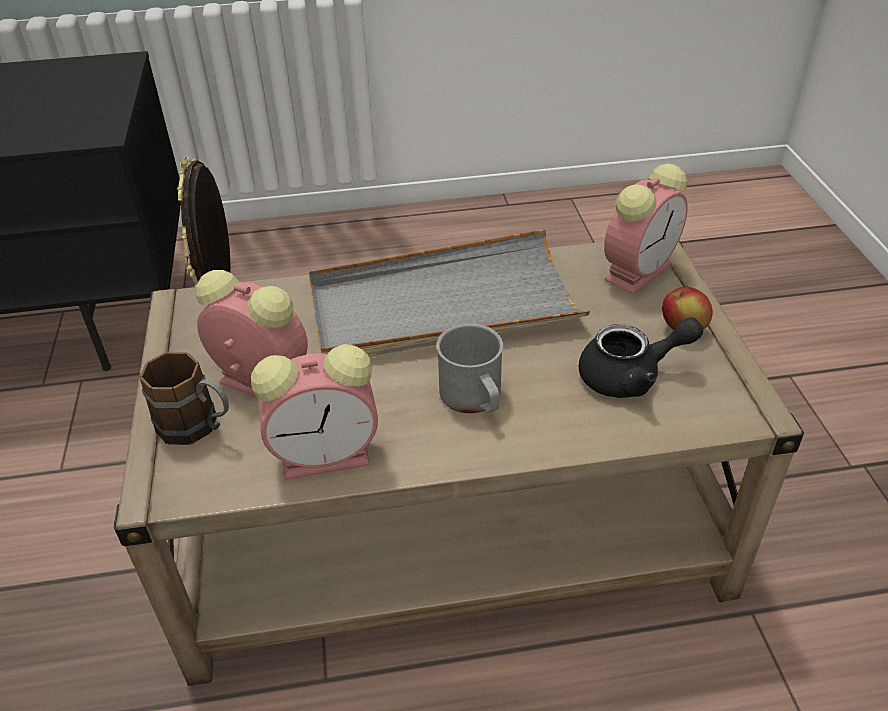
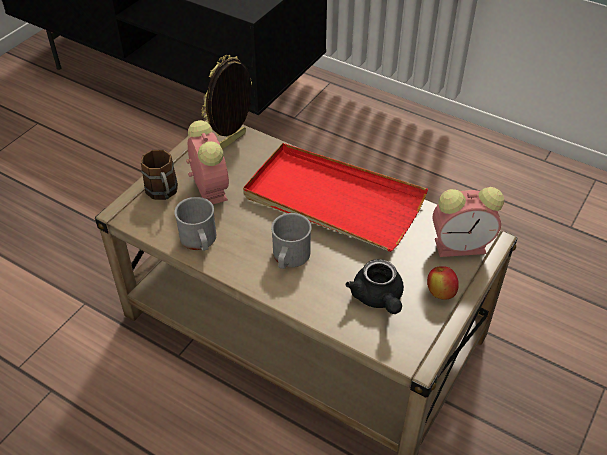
camera: 40 degrees right, 5 degrees up
alarm clock [251,344,378,480] -> grey mug [174,197,216,251]
grey tray [308,229,590,358] -> red tray [243,143,428,252]
black teapot [579,317,703,398] -> black teapot turned 45 degrees clockwise [345,259,404,314]

